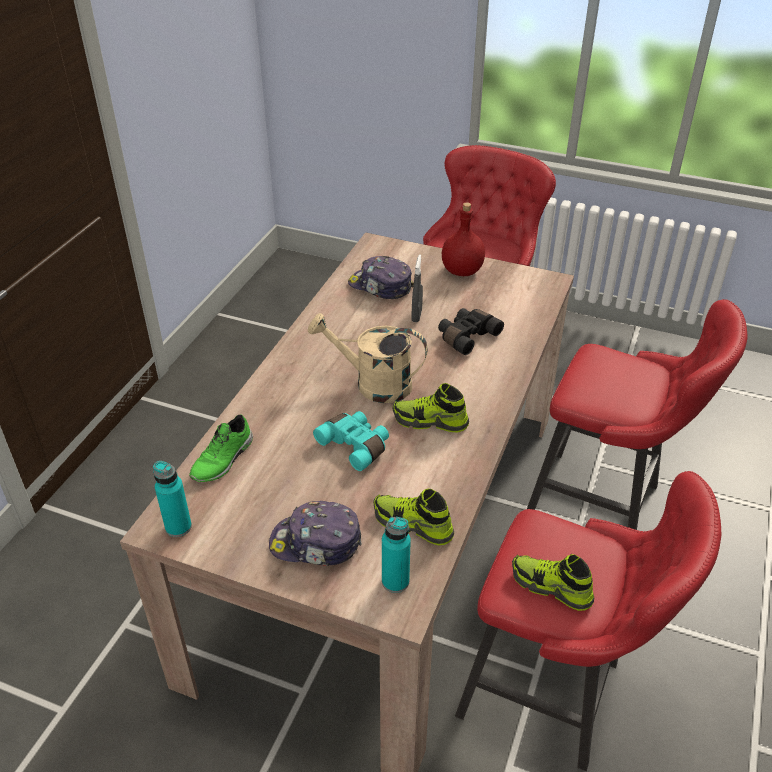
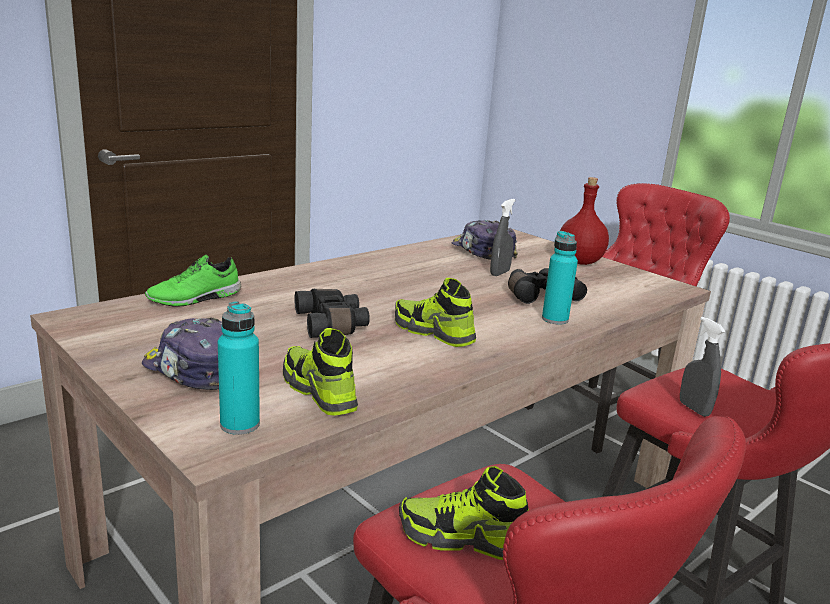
camera: 25 degrees right, 20 degrees down
turquoise bottle [153,461,192,537] -> turquoise bottle moved to [542,231,578,324]
beige watering can [308,313,428,403] -> none
turquoise binoculars [313,411,389,471] -> black binoculars [294,289,370,338]
shoe [512,554,594,611] -> shoe turned 45 degrees counterclockwise [399,466,529,560]
none -> grey spray bottle [680,317,726,417]

